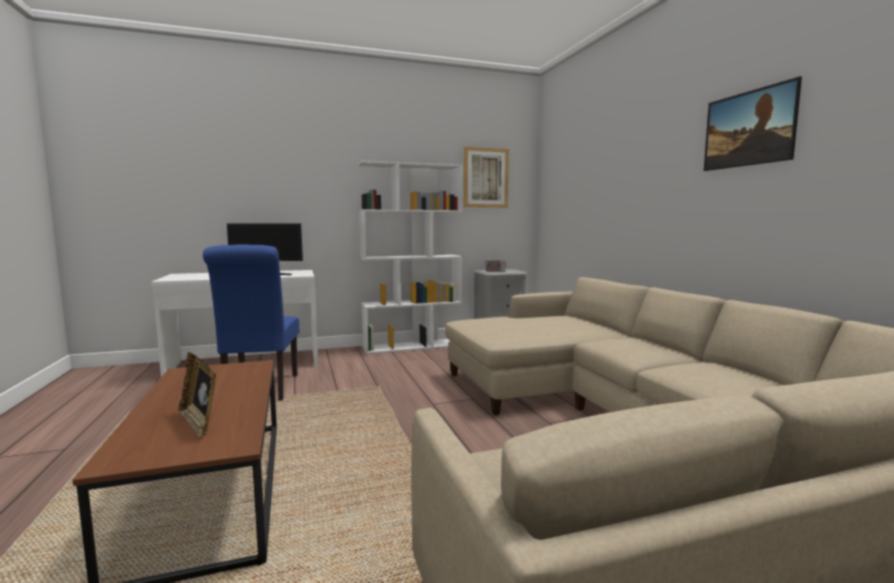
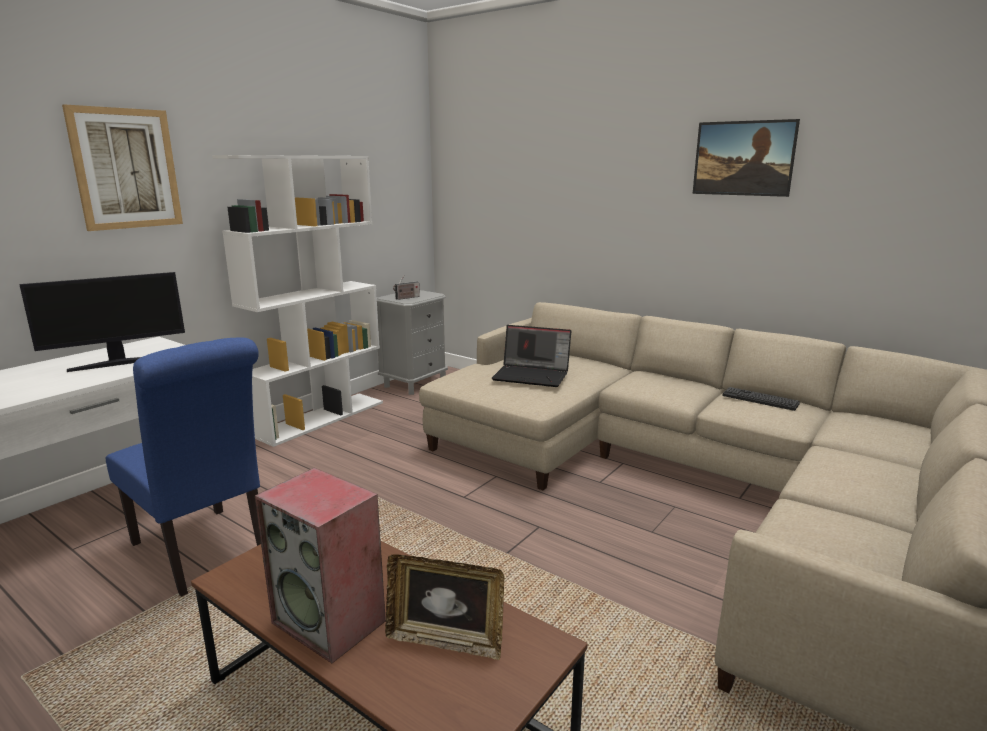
camera: 35 degrees left, 10 degrees up
picture [464,147,509,208] -> picture moved to [62,104,183,231]
none -> speaker [255,468,386,663]
none -> laptop [492,325,571,387]
none -> keyboard [723,387,800,411]

